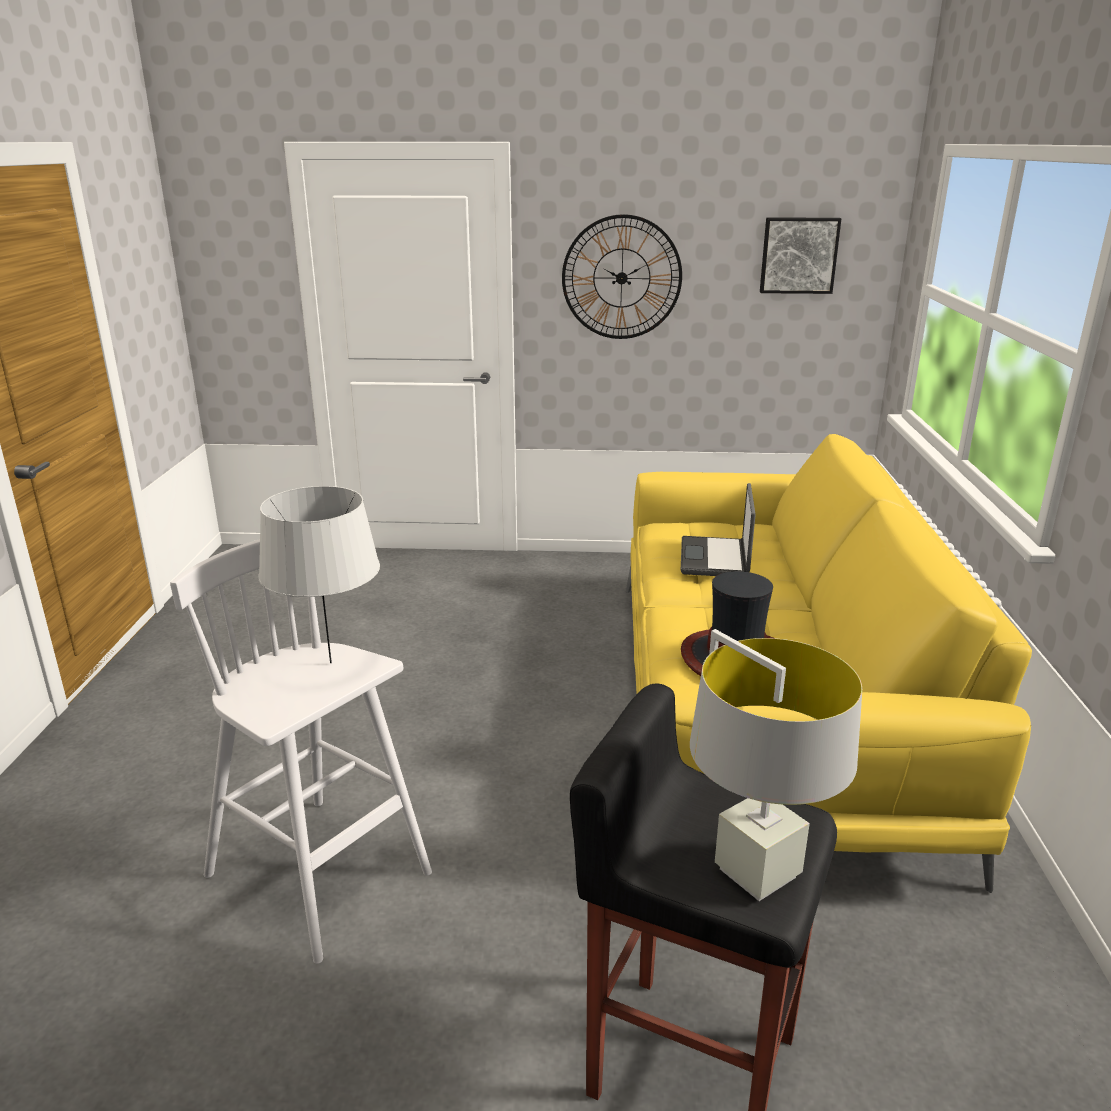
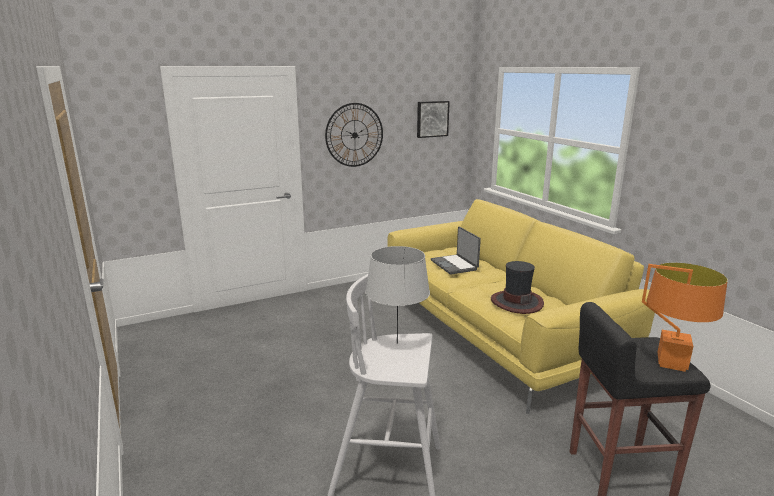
camera: 30 degrees left, 5 degrees down
grey table lamp [690,629,862,901] -> orange table lamp [642,263,728,372]

